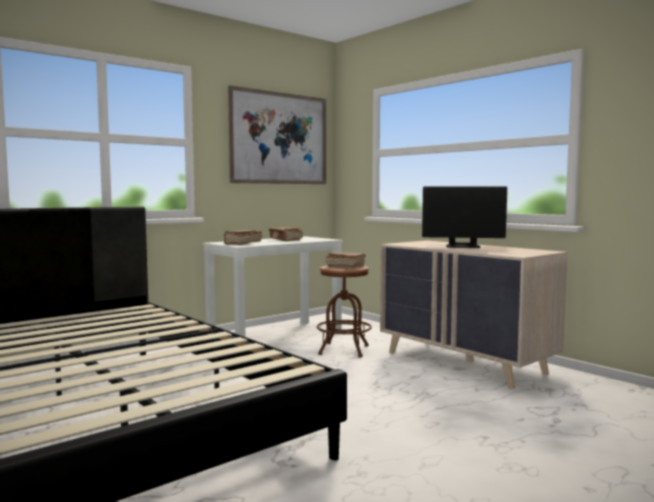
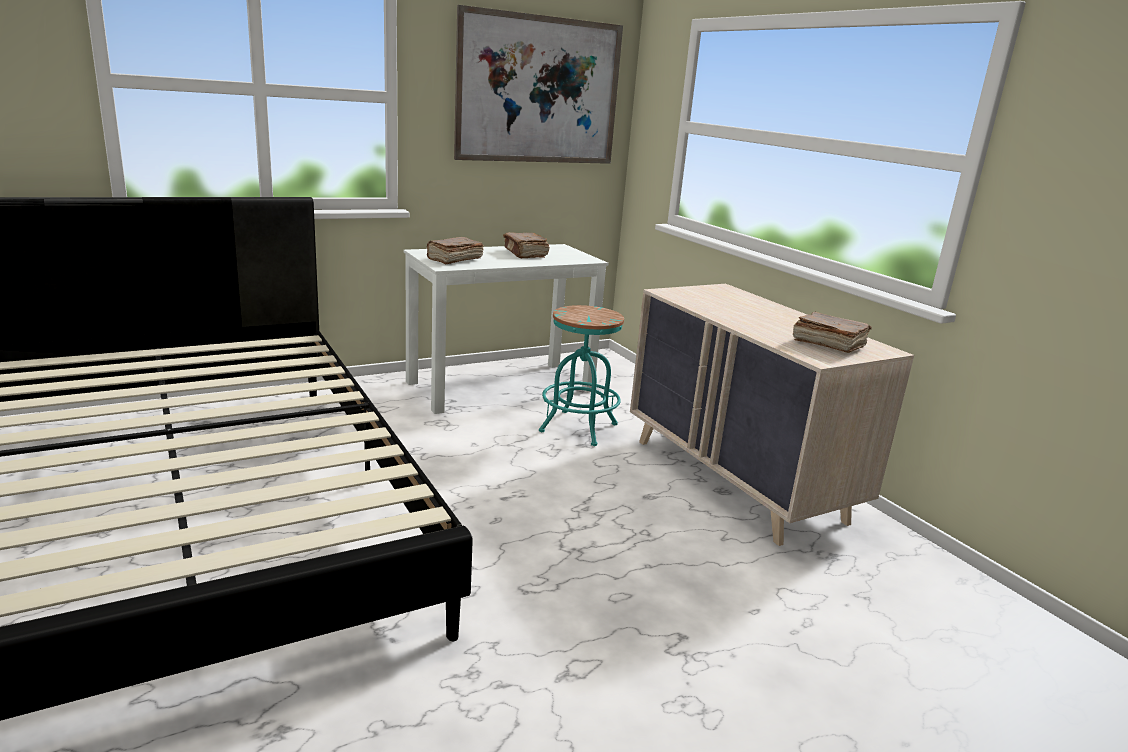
camera: 10 degrees right, 15 degrees up
brown stool [317,265,372,358] -> turquoise stool [539,305,624,446]
brown book [326,252,366,267] -> brown book moved to [793,312,871,353]
monitor [422,186,507,248] -> none

